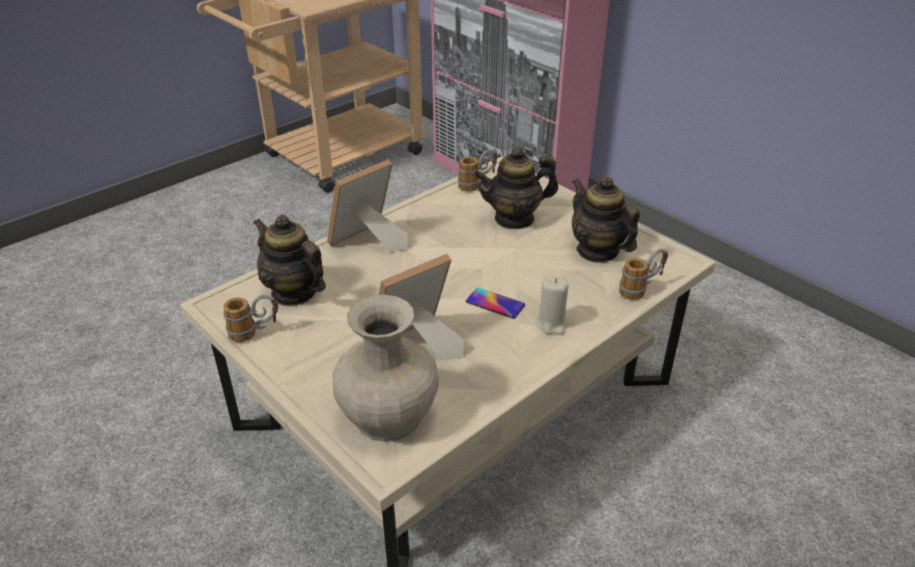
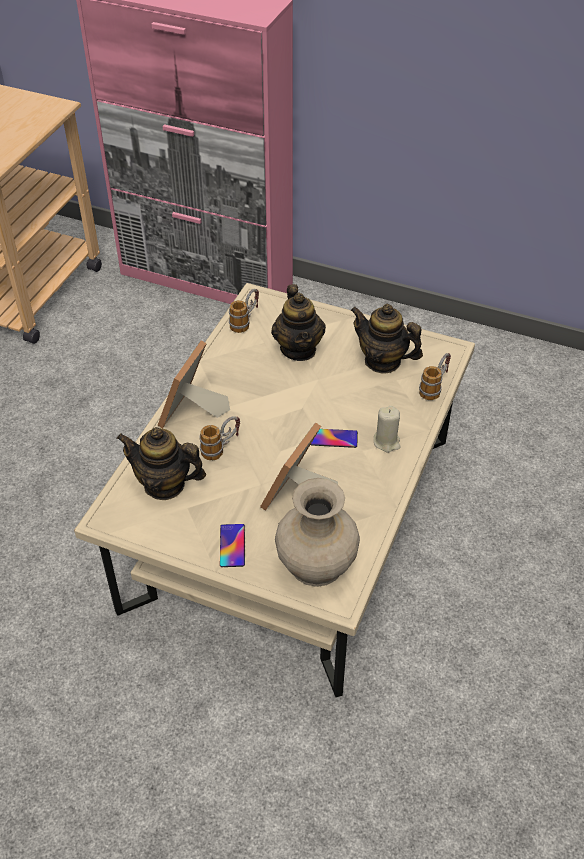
camera: 25 degrees left, 10 degrees up
mug [223,295,278,342] -> mug moved to [200,416,240,460]
teapot [474,147,558,229] -> teapot turned 60 degrees counterclockwise [271,284,326,361]
none -> phone [220,524,245,567]

